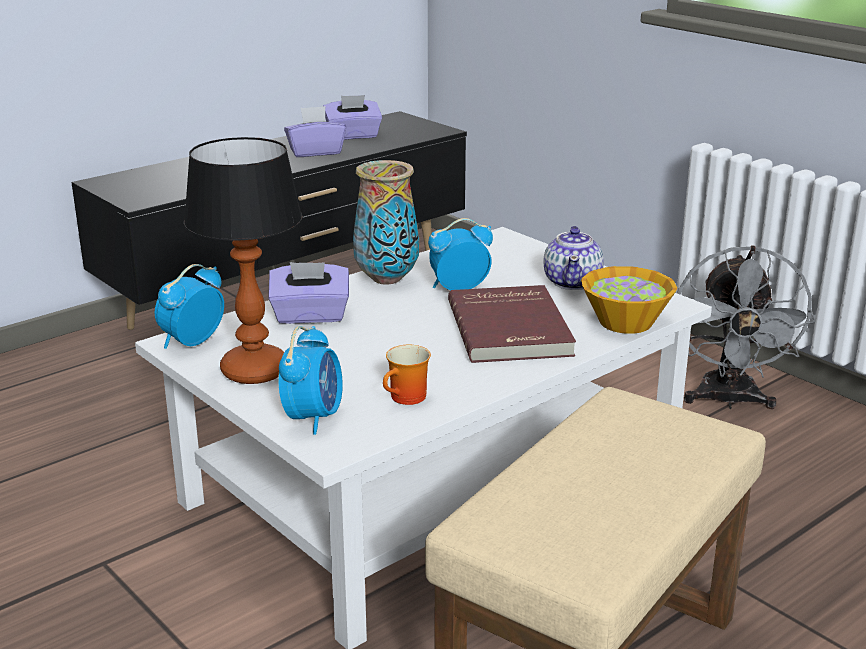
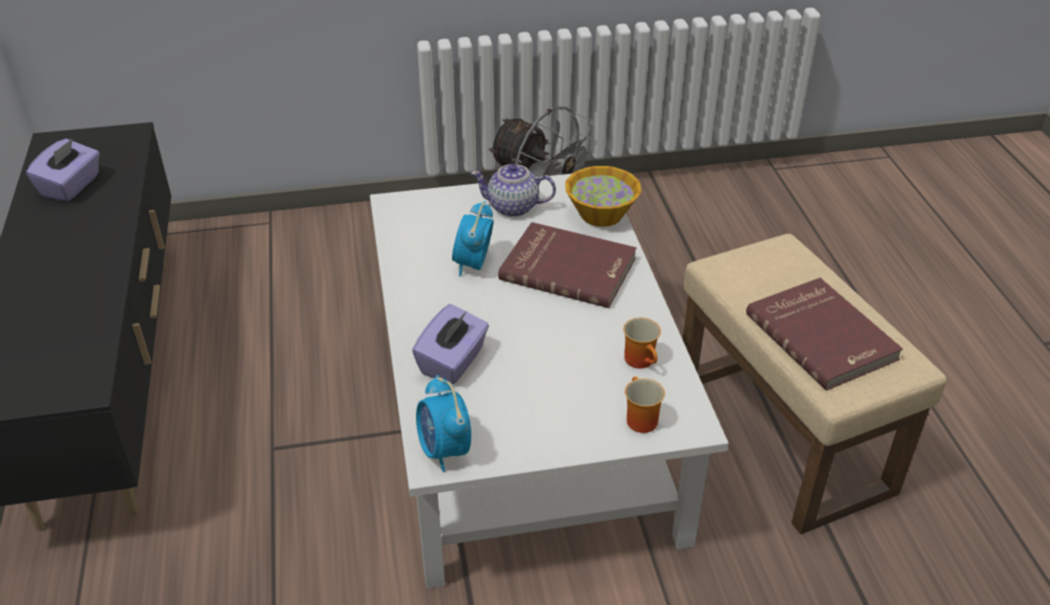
camera: 60 degrees left, 15 degrees up
table lamp [184,137,302,384] -> none
alarm clock [278,326,343,435] -> mug [625,376,665,433]
purple tissue box [284,106,346,157] -> none
vase [353,160,419,285] -> none
teapot [543,226,604,290] -> teapot turned 150 degrees clockwise [471,164,556,217]
none -> red book [746,278,903,391]

